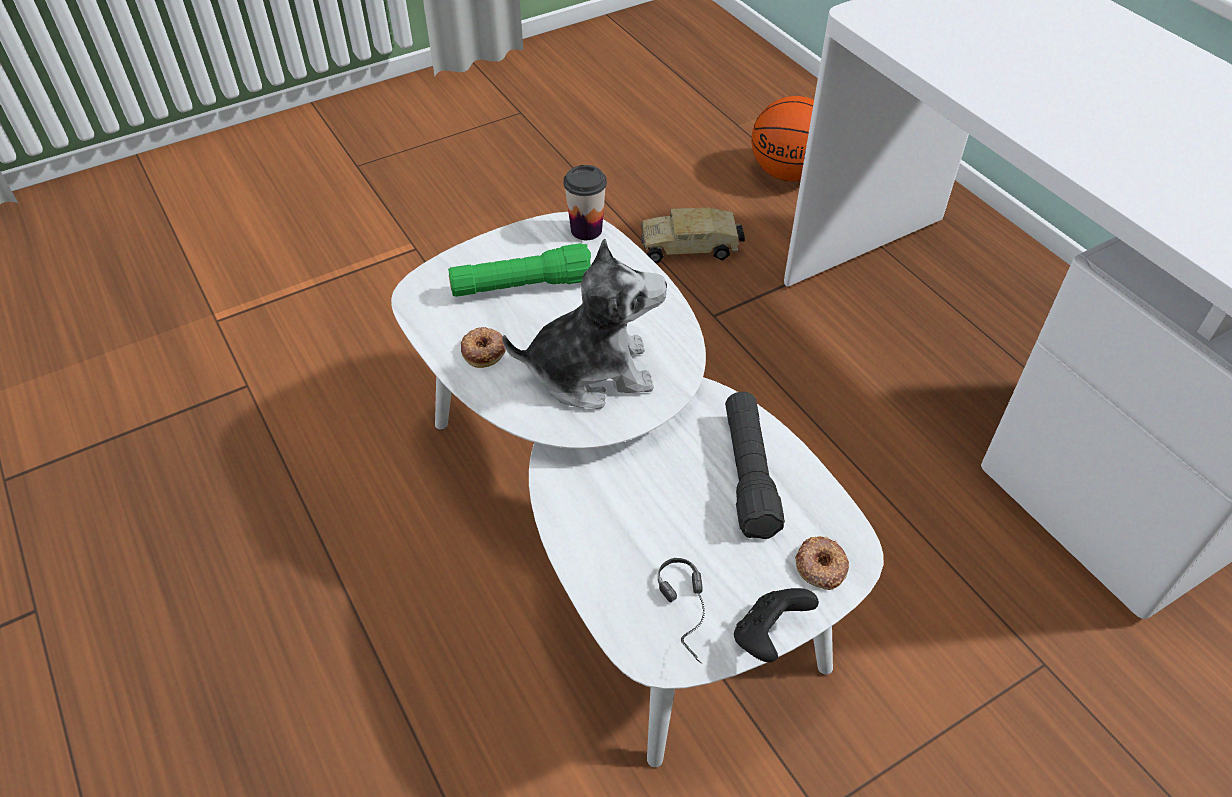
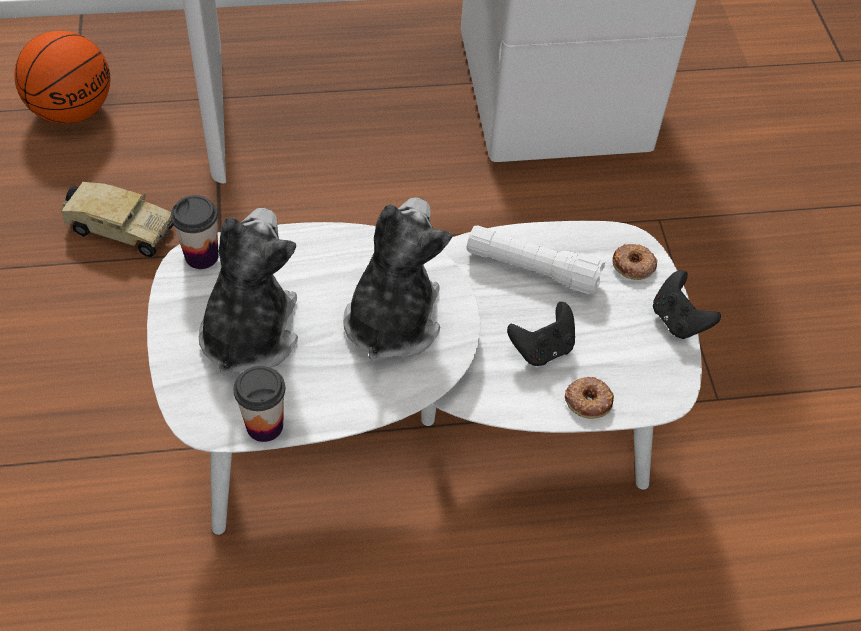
camera: 70 degrees left, 5 degrees up
green flashlight [448,243,591,297] -> plush toy [199,208,298,376]
donut [461,327,506,368] -> donut moved to [565,377,614,419]
toy truck [641,207,745,263] -> toy truck turned 90 degrees counterclockwise [61,182,173,257]
headphones [658,558,705,664] -> none
black flashlight [725,392,785,539] -> white flashlight [467,225,605,295]
none -> cup [234,366,285,442]
none -> black game controller [507,302,575,366]

